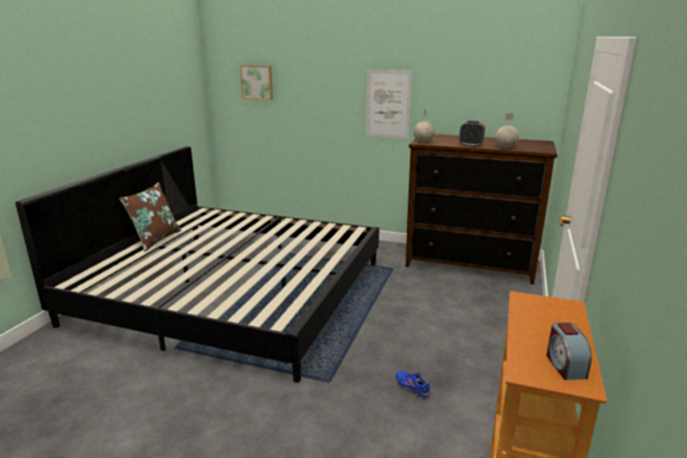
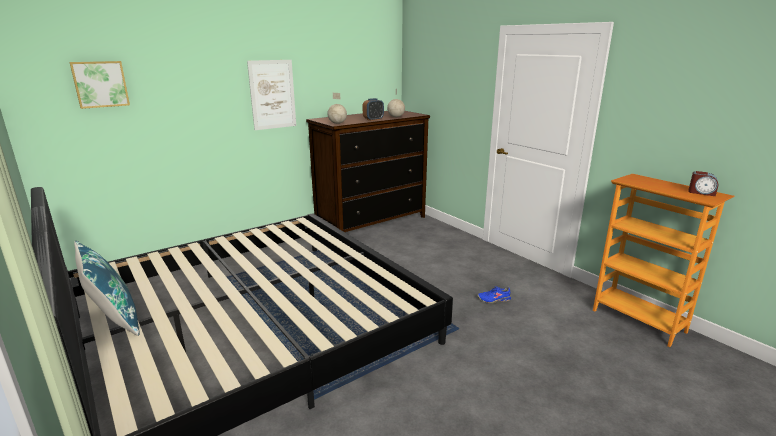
camera: 55 degrees left, 0 degrees up
brown pillow [119,182,181,251] -> blue pillow [74,241,140,336]

